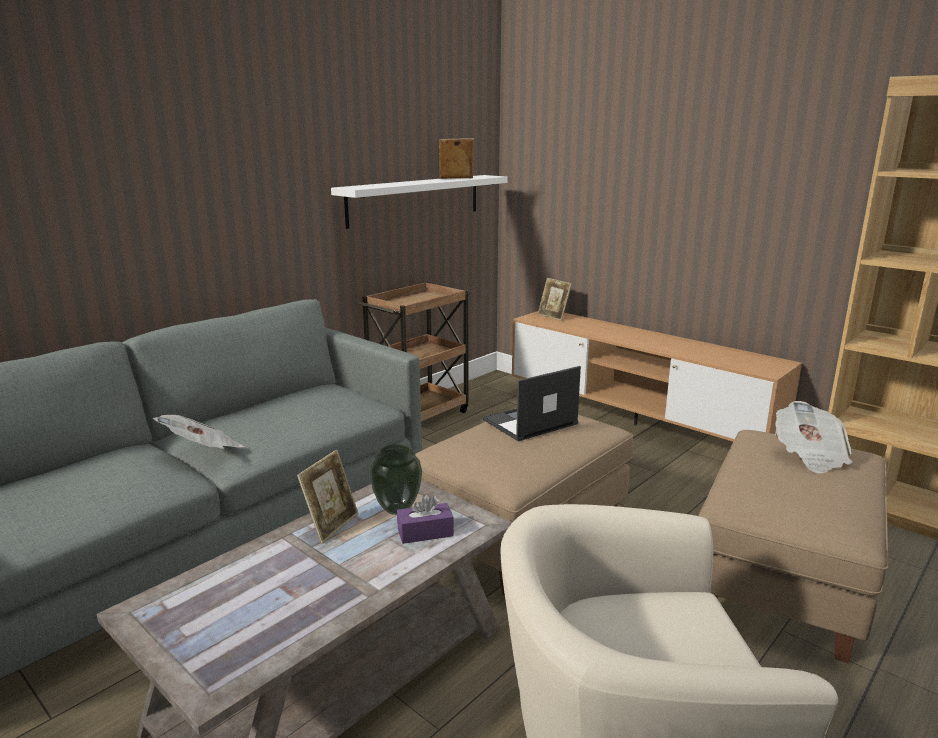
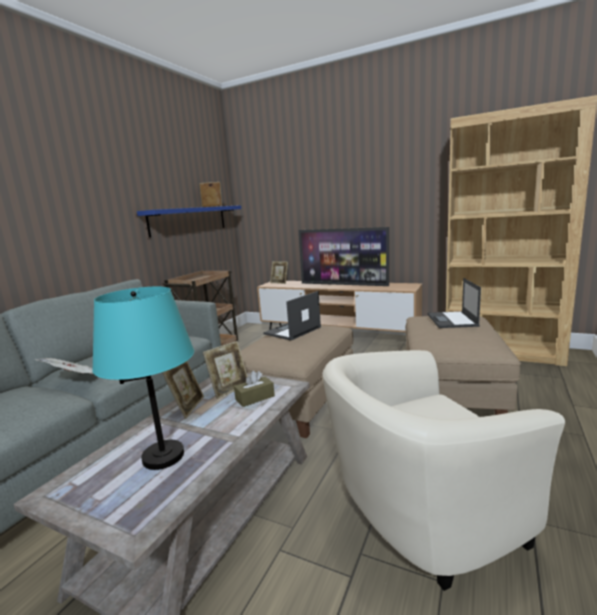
camera: 15 degrees left, 5 degrees down
white shelf [331,175,507,229] -> blue shelf [137,205,241,238]
vase [369,445,422,515] -> picture frame [203,341,248,399]
purple tissue box [397,494,454,544] -> brown tissue box [234,371,275,407]
newspaper [775,401,852,473] -> laptop [428,278,481,328]
none -> turquoise table lamp [92,286,194,470]
none -> television [299,227,389,286]

